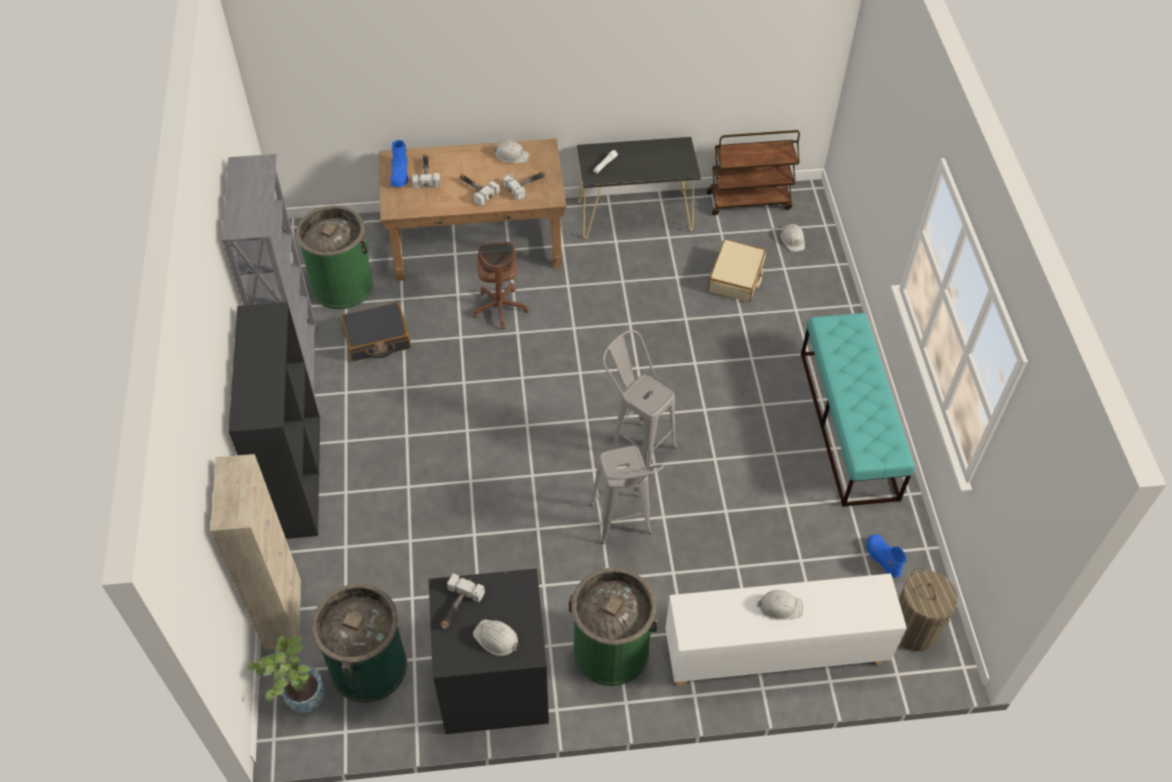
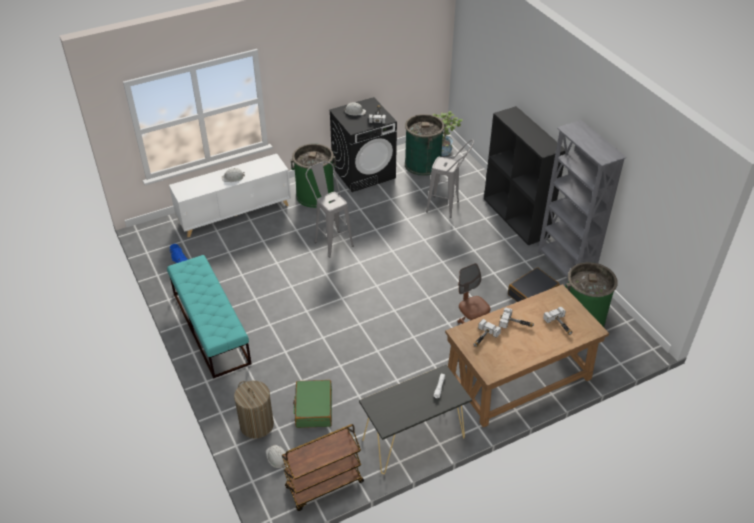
camera: 160 degrees right, 10 degrees down
beige cabinet [210,454,301,651] -> none
blue boot [391,140,410,187] -> none
white hard hat [494,140,530,163] -> none
grey stool [603,330,677,472] -> grey stool moved to [426,140,474,218]
beige suitcase [708,239,766,302] -> green suitcase [293,380,332,428]
laundry basket [899,567,958,651] -> laundry basket moved to [234,381,274,438]

